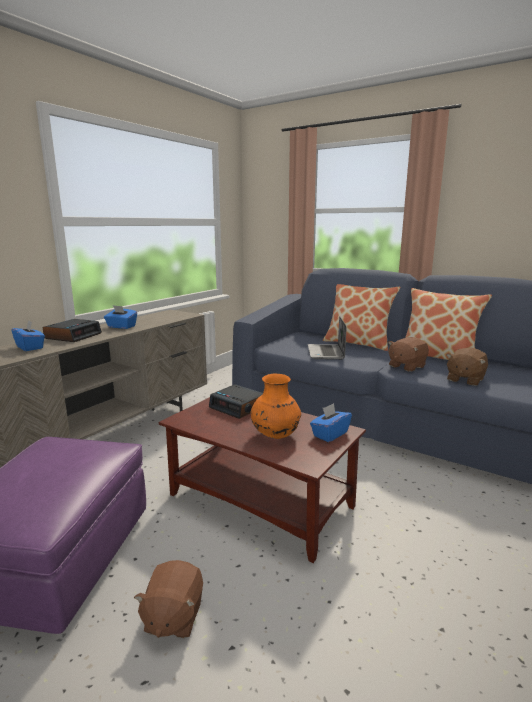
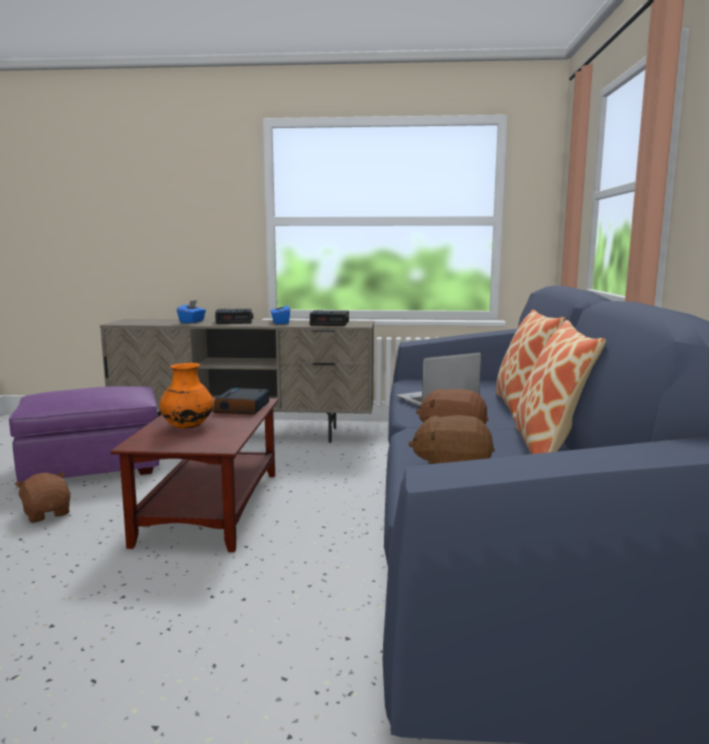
camera: 60 degrees right, 5 degrees down
brown plush toy [134,560,203,638] -> brown plush toy turned 75 degrees clockwise [15,472,71,523]
blue tissue box [310,403,352,442] -> none
none -> alarm clock [310,310,349,326]

